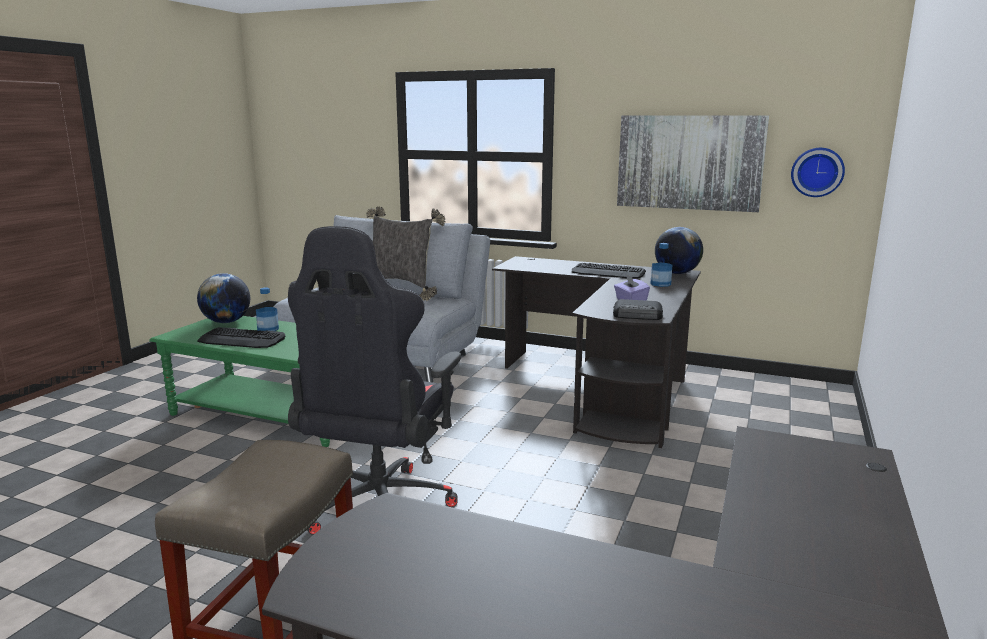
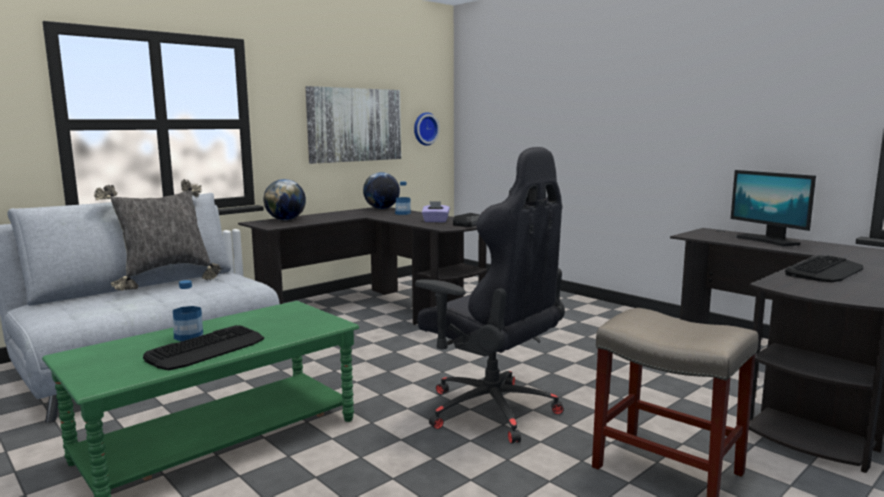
camera: 65 degrees left, 5 degrees down
globe [197,273,250,323] -> globe moved to [264,179,306,220]
keyboard [572,263,646,279] -> keyboard moved to [785,255,863,282]
none -> monitor [731,170,816,246]

